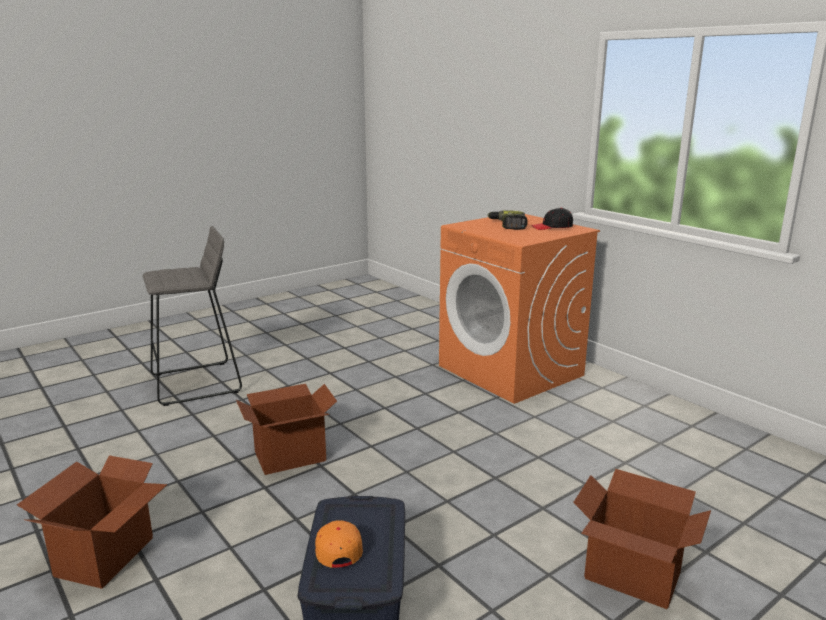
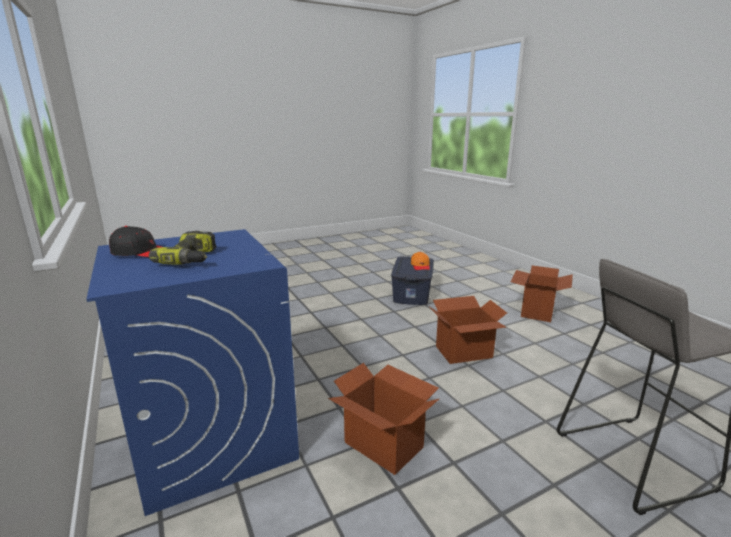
camera: 170 degrees left, 0 degrees up
orange washing machine [439,214,600,404] -> blue washing machine [86,229,299,516]
cardboard box [573,469,711,609] -> cardboard box moved to [328,363,439,475]

